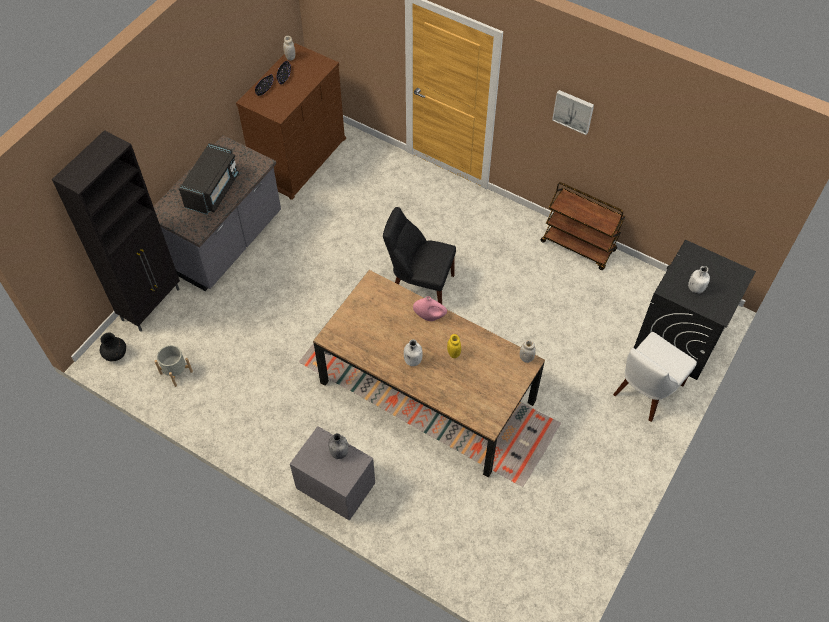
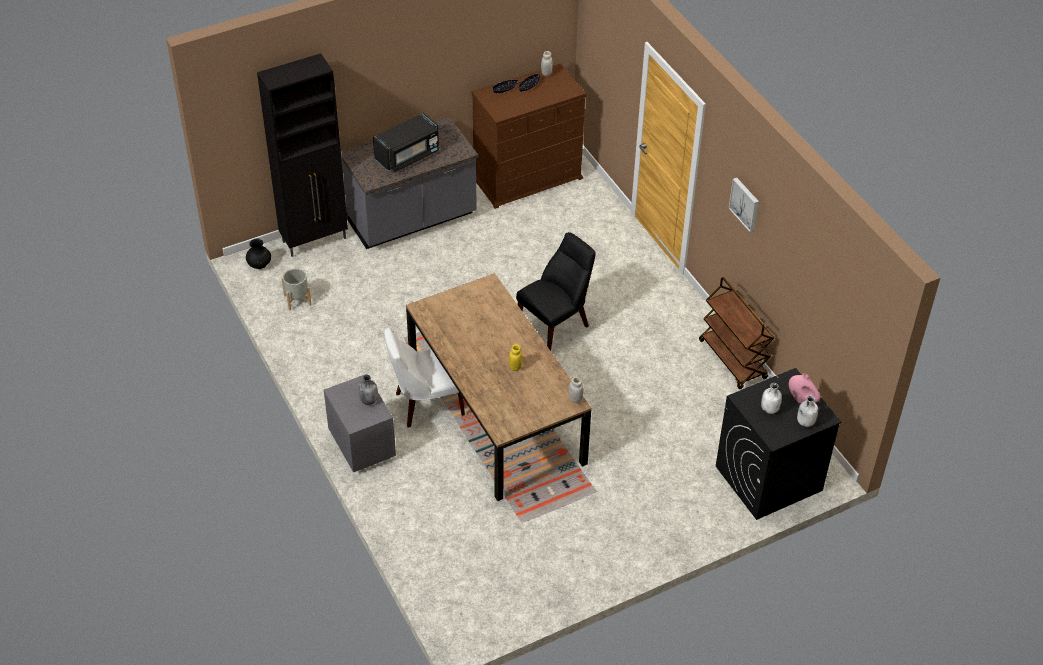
camera: 30 degrees right, 10 degrees down
black chair [383,207,456,304] -> black chair turned 90 degrees clockwise [516,232,596,351]
white bottle [404,339,423,366] -> white bottle moved to [797,396,818,427]
pink vase [413,296,447,321] -> pink vase moved to [789,374,821,404]
white chair [613,332,697,422] -> white chair moved to [384,328,465,427]

